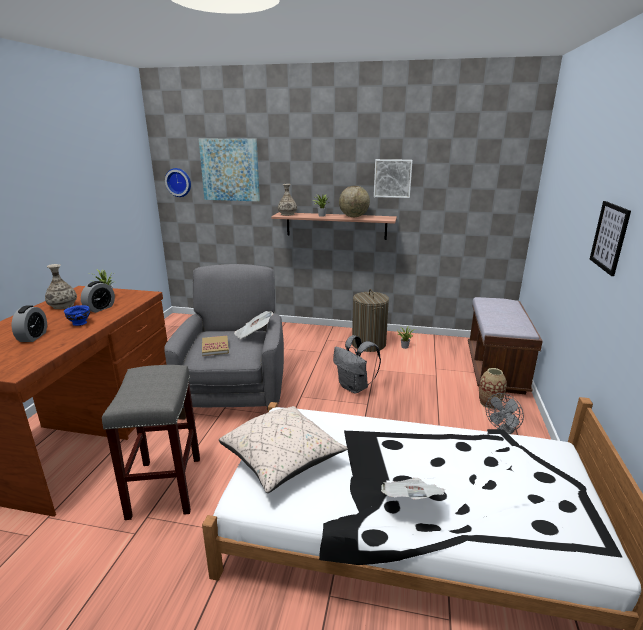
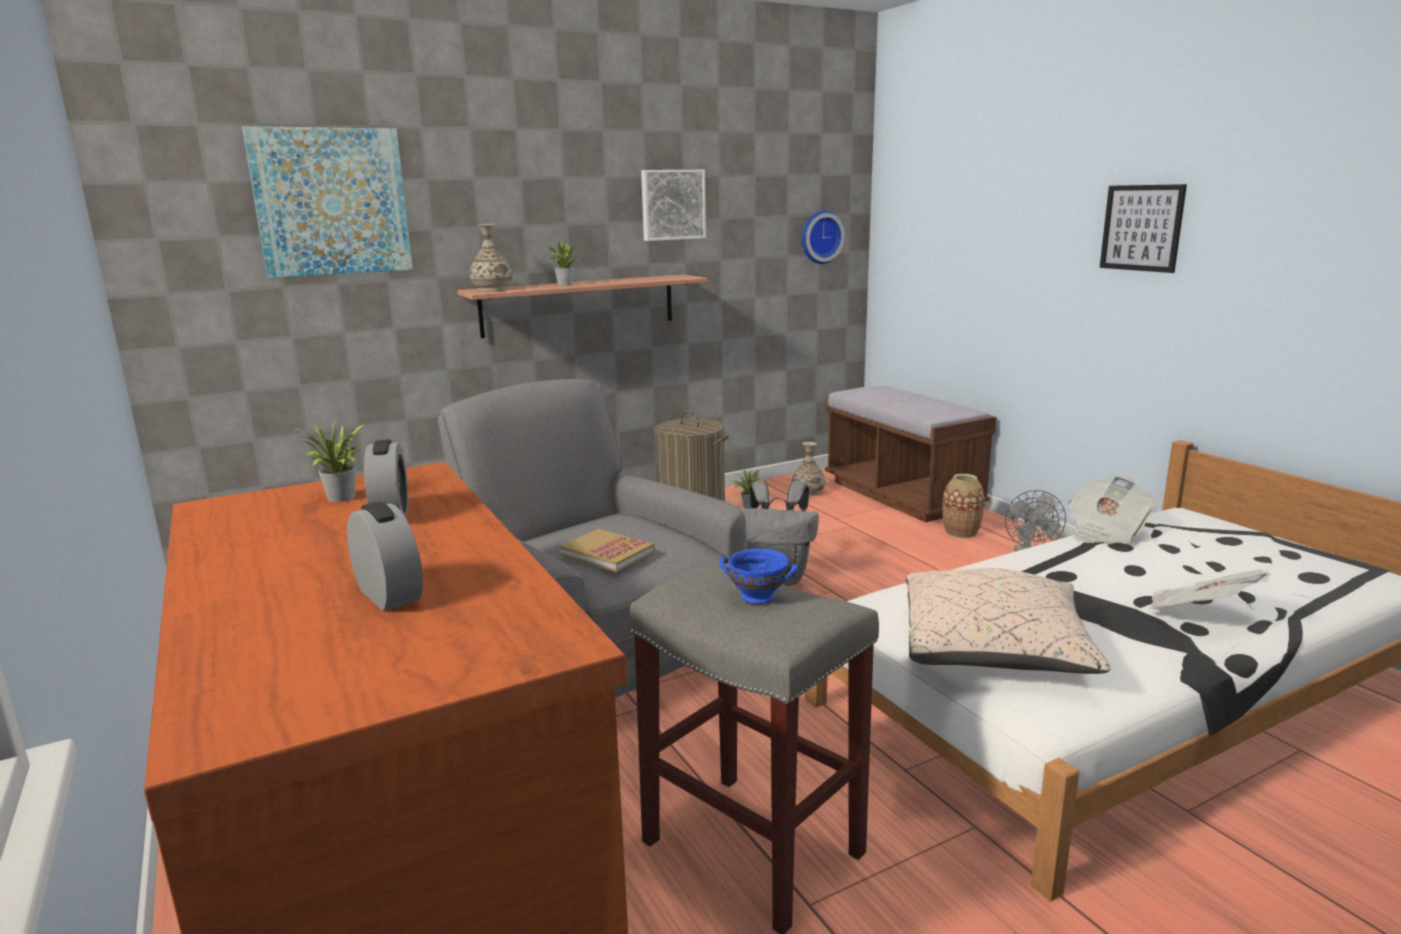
camera: 40 degrees left, 5 degrees down
vase [45,264,77,309] -> vase moved to [792,442,826,496]
blue bowl [64,305,90,326] -> blue bowl moved to [719,548,798,604]
wall clock [165,168,191,197] -> wall clock moved to [801,211,845,264]
newspaper [234,311,273,339] -> newspaper moved to [1068,476,1157,543]
globe [339,186,370,217] -> none

